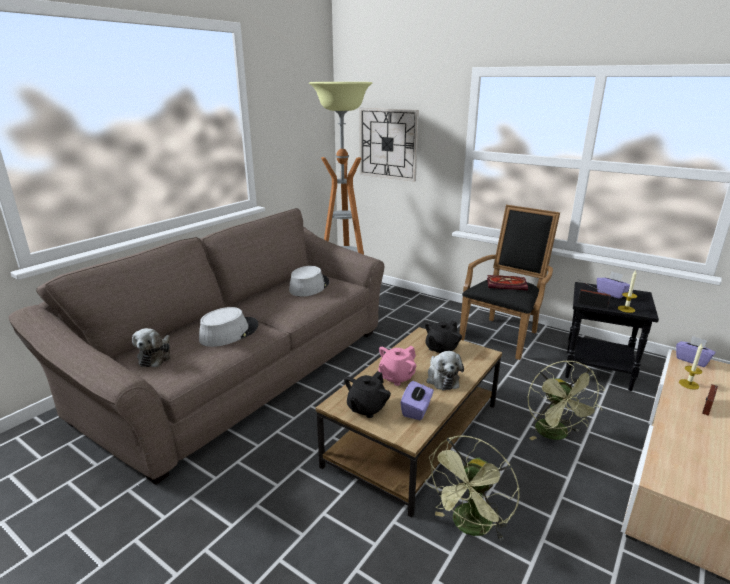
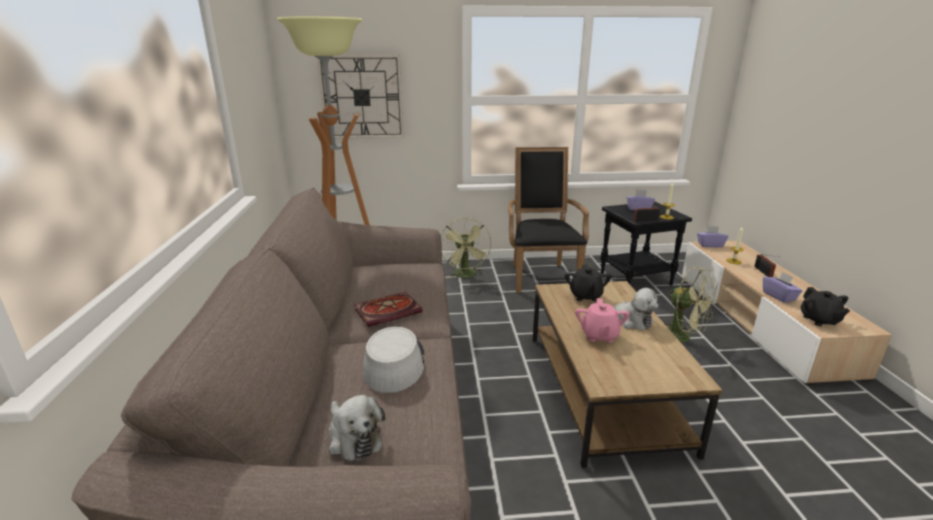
camera: 40 degrees left, 0 degrees up
grey hat [289,266,329,297] -> none
black teapot [344,371,391,418] -> black teapot moved to [801,287,850,326]
purple tissue box [400,381,434,420] -> purple tissue box moved to [763,272,803,303]
green fan [425,435,520,540] -> green fan moved to [441,218,491,278]
book [487,275,528,290] -> book moved to [354,292,423,327]

